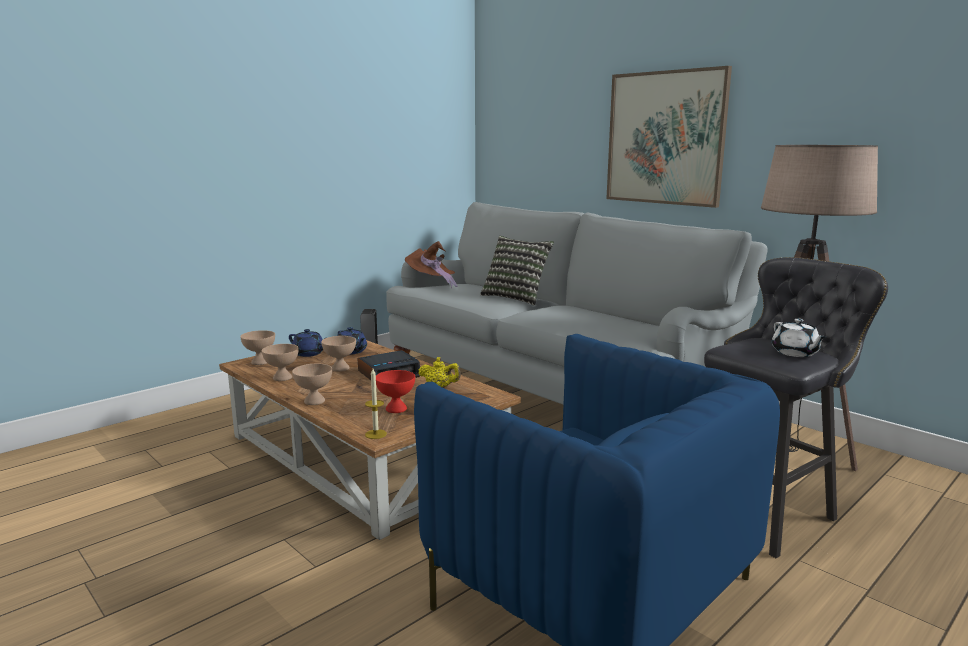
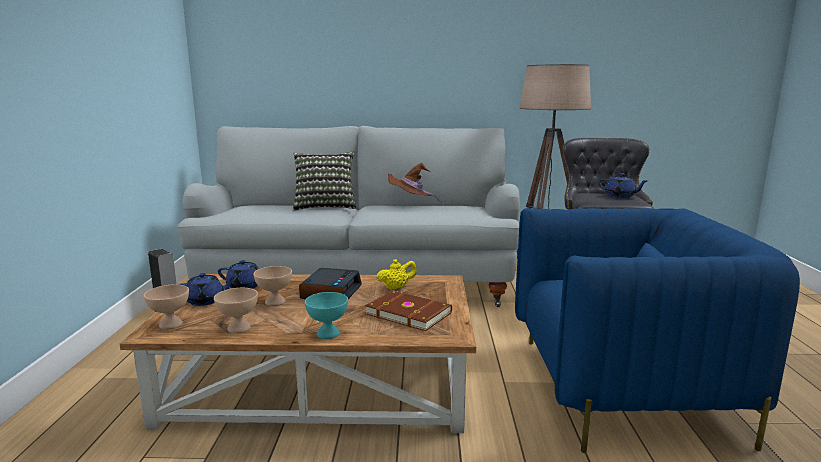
camera: 45 degrees left, 0 degrees up
beige bowl [292,363,332,405] -> turquoise bowl [305,292,348,339]
candle [365,369,387,439] -> none
red bowl [376,370,415,413] -> brown book [364,290,452,331]
brown hat [405,241,458,288] -> brown hat moved to [388,163,443,205]
picture [606,66,732,208] -> none
white teapot [772,319,826,357] -> blue teapot [599,173,648,198]

